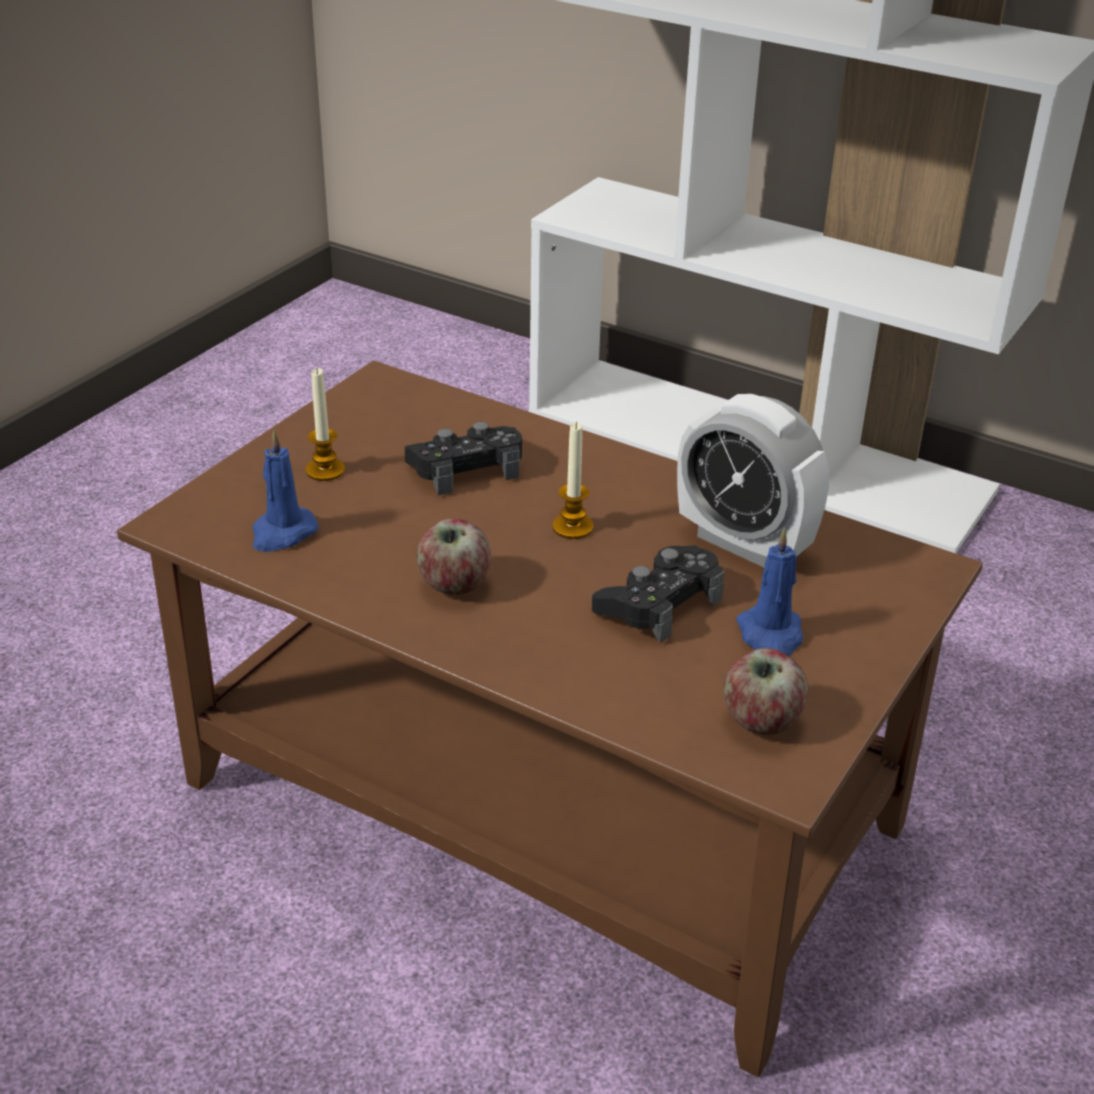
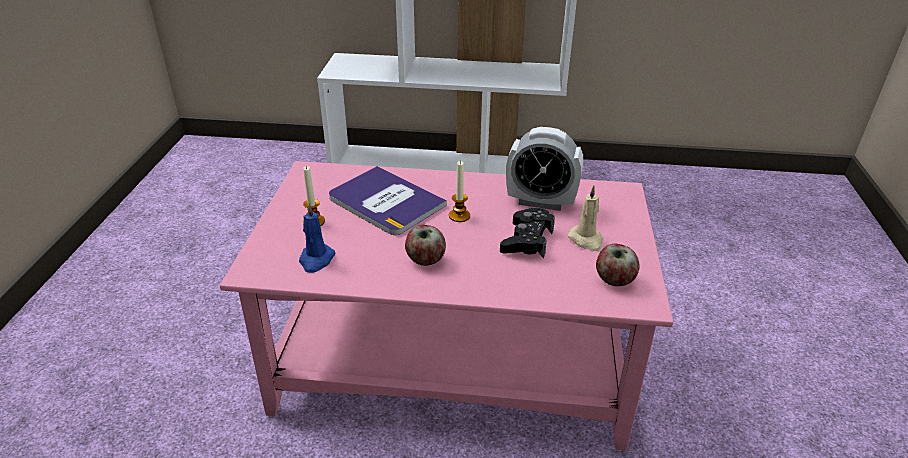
camera: 25 degrees left, 0 degrees up
brown coffee table [117,361,983,1077] -> pink coffee table [220,161,673,451]
black game controller [405,422,522,495] -> book [329,166,447,235]
blue candle [736,528,803,656] -> beige candle [568,185,603,251]

